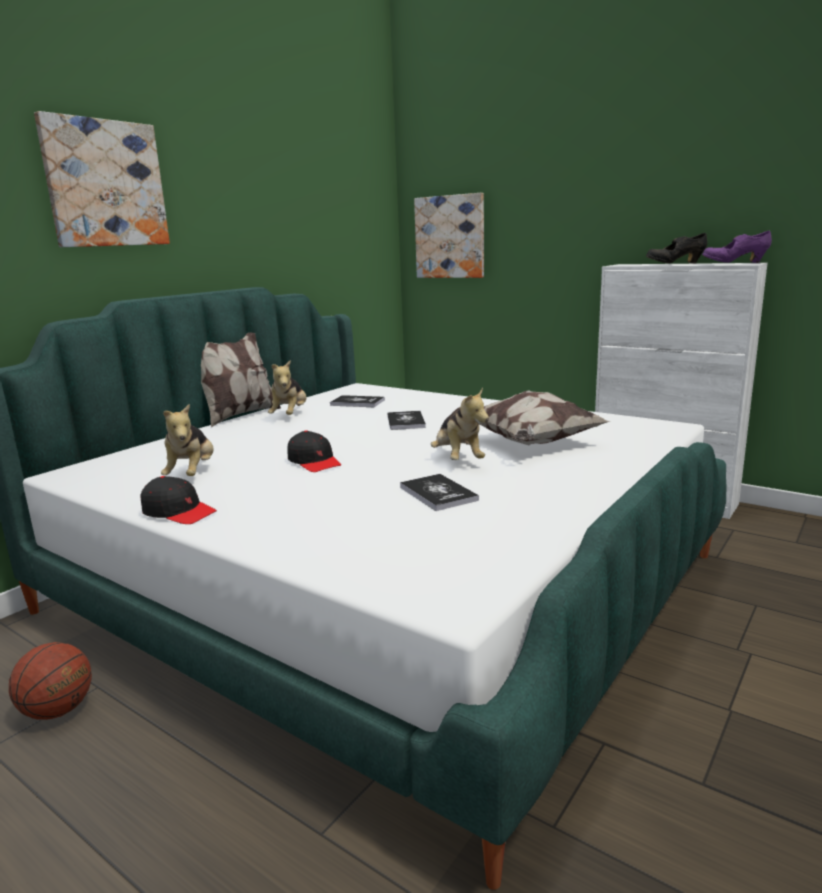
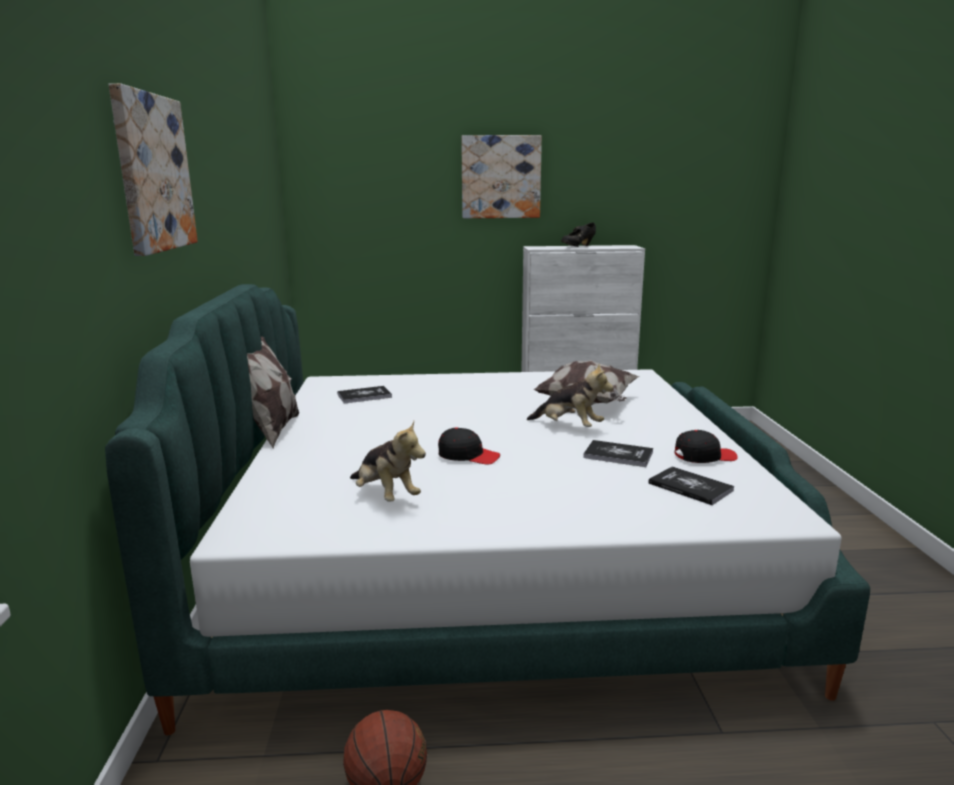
camera: 40 degrees left, 0 degrees up
black cap [141,476,217,524] -> black cap moved to [674,430,738,463]
plush toy [268,361,307,415] -> none
book [387,411,426,430] -> book moved to [649,466,734,505]
picture [414,193,484,278] -> picture moved to [461,135,542,218]
purple shoe [702,231,772,263] -> none

